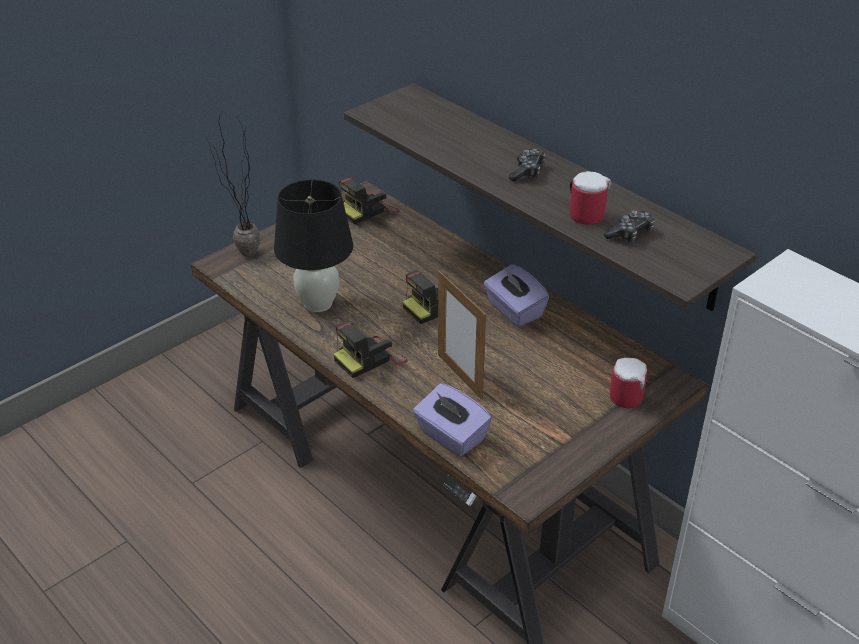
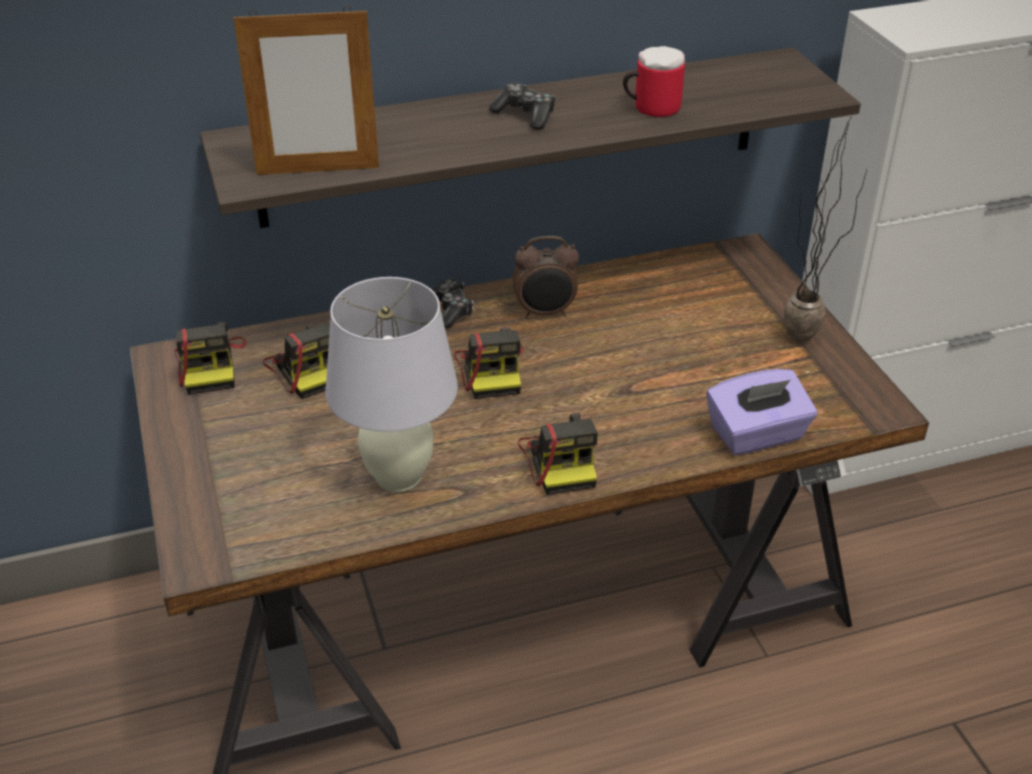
camera: 65 degrees left, 0 degrees up
potted plant [206,113,260,257] -> potted plant moved to [784,115,867,343]
black table lamp [274,179,353,312] -> white table lamp [325,277,458,492]
picture frame [438,271,486,400] -> picture frame moved to [234,6,379,175]
purple tissue box [484,264,549,327] -> alarm clock [513,236,579,318]
game controller [604,210,655,242] -> game controller moved to [432,279,474,329]
mug [610,358,647,408] -> none
none -> camera [263,323,330,399]

